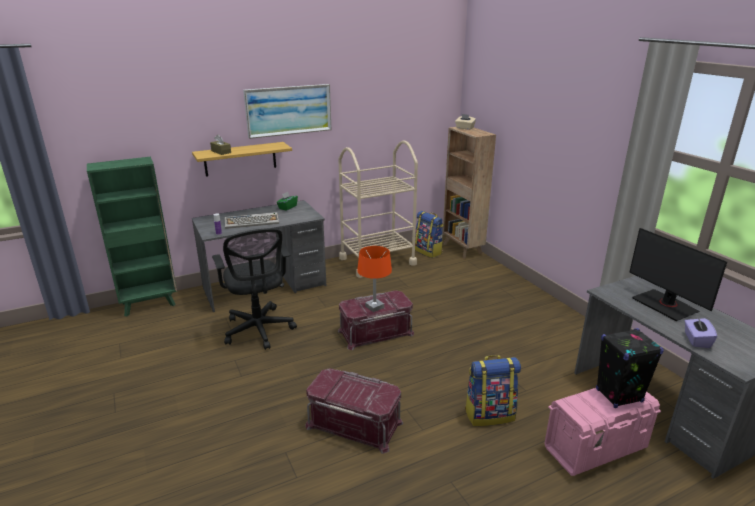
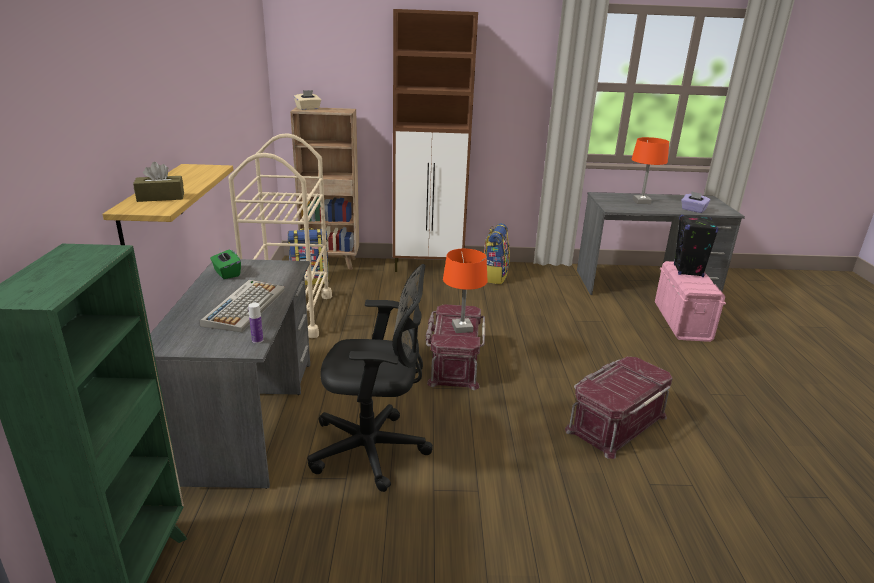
camera: 65 degrees left, 0 degrees up
picture [243,84,332,139] -> none
backpack [465,355,521,426] -> backpack moved to [484,223,510,284]
monitor [629,228,727,321] -> orange table lamp [632,137,669,204]
none -> brown cabinet [393,9,478,272]

